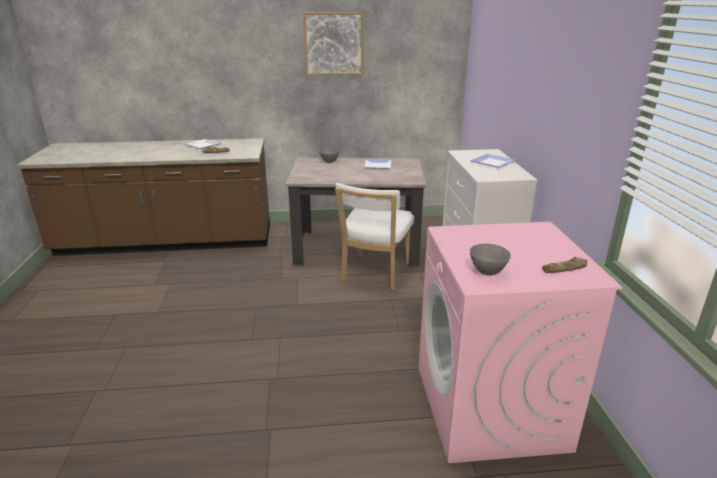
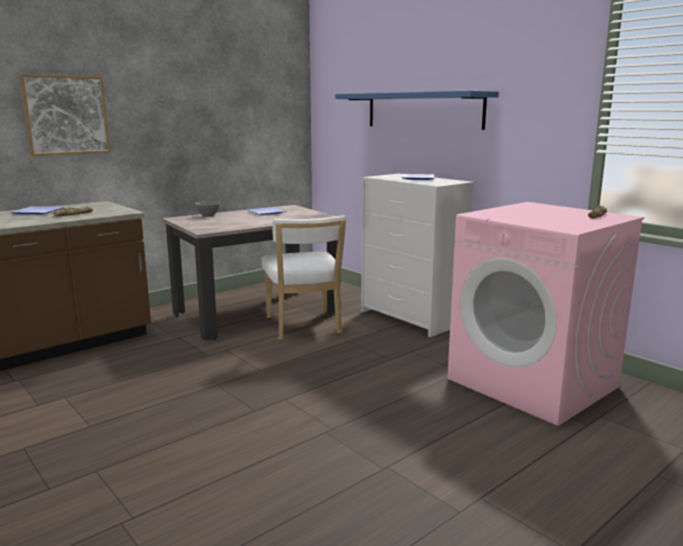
camera: 35 degrees left, 10 degrees down
picture [303,12,364,76] -> picture moved to [19,74,110,156]
grey bowl [470,244,511,275] -> none
none -> blue shelf [335,91,499,130]

